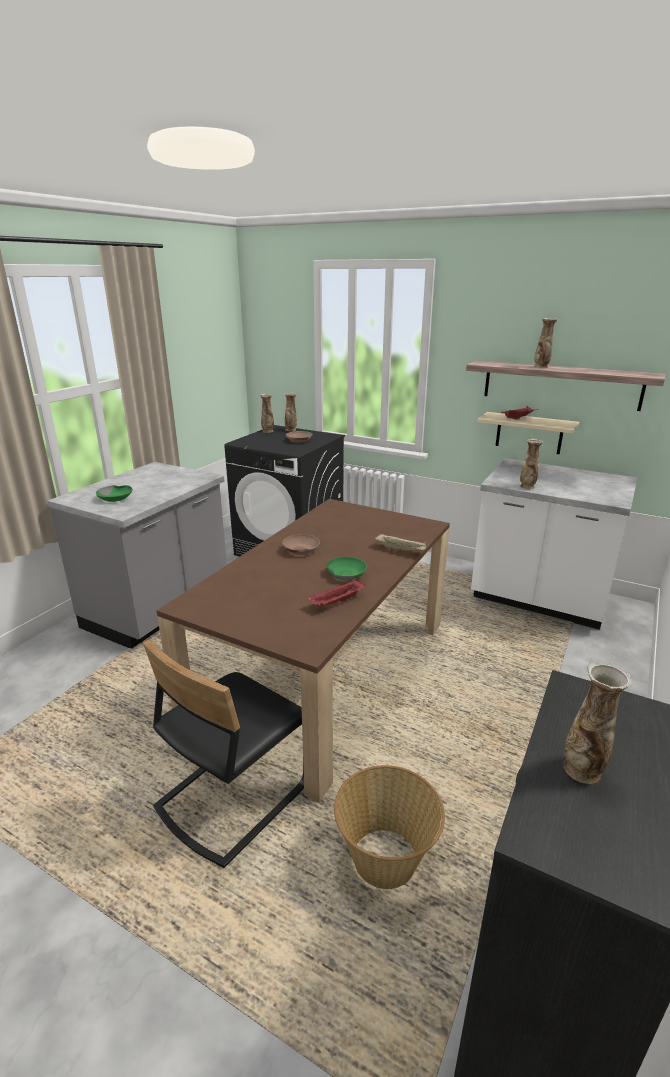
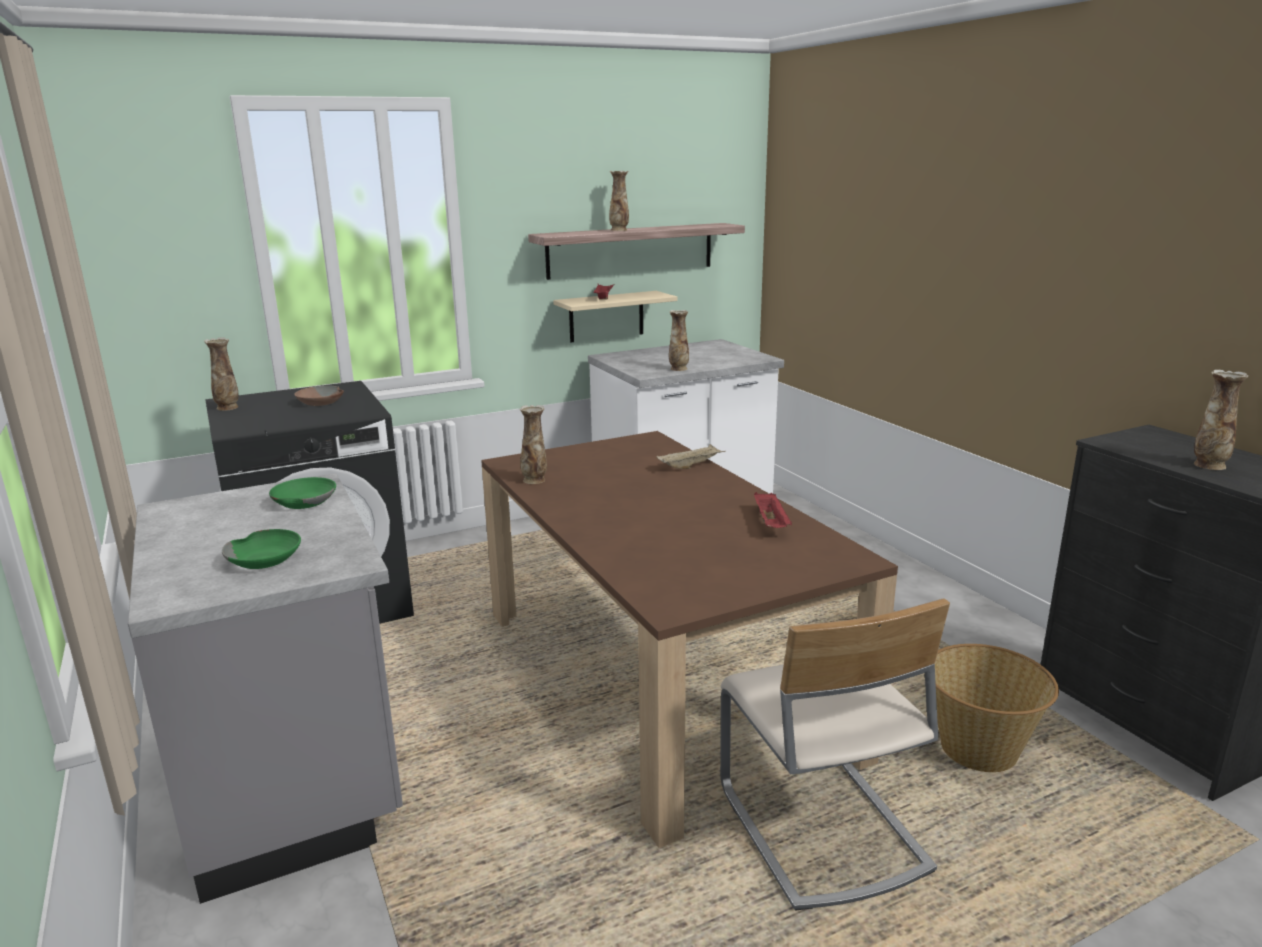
camera: 55 degrees left, 5 degrees down
black chair [143,640,304,868] -> beige chair [720,599,950,911]
brown bowl [282,534,320,555] -> none
vase [285,393,297,431] -> vase moved to [520,405,547,484]
green bowl [326,557,367,580] -> green bowl moved to [269,477,336,509]

